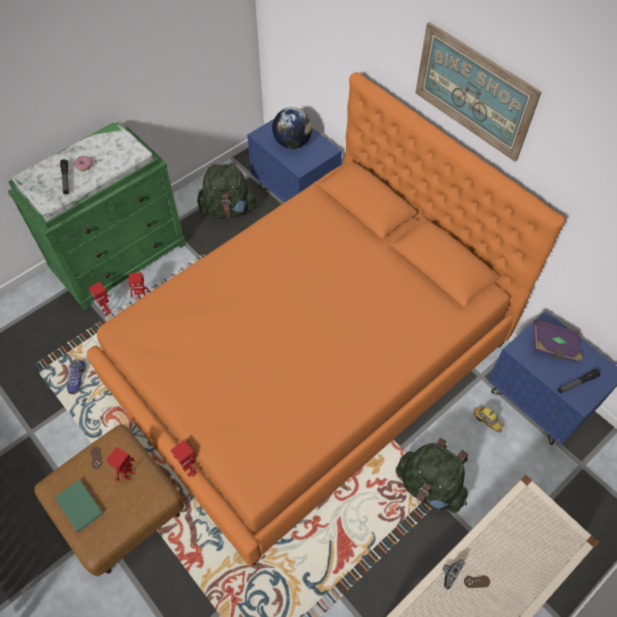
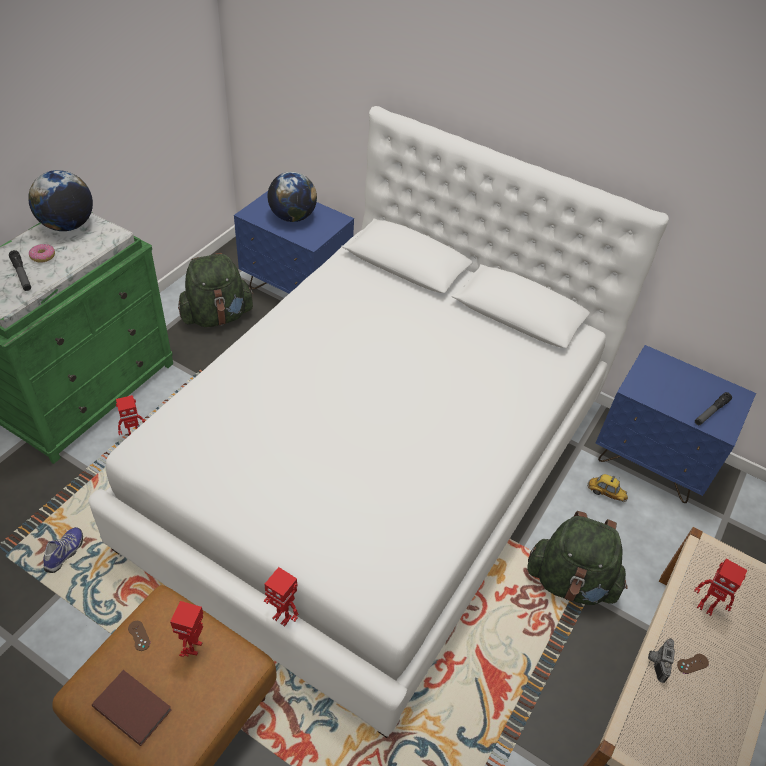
camera: 20 degrees left, 10 degrees down
green book [55,479,103,532] -> brown book [92,670,172,746]
shoe [67,358,87,394] -> shoe turned 150 degrees counterclockwise [43,527,83,573]
orange bed [87,72,566,566] -> white bed [88,106,669,738]
toy robot [89,281,111,316] -> toy robot moved to [694,559,747,616]
picture [415,22,542,162] -> none
purple book [533,320,582,363] -> none
none -> globe [28,170,93,231]

